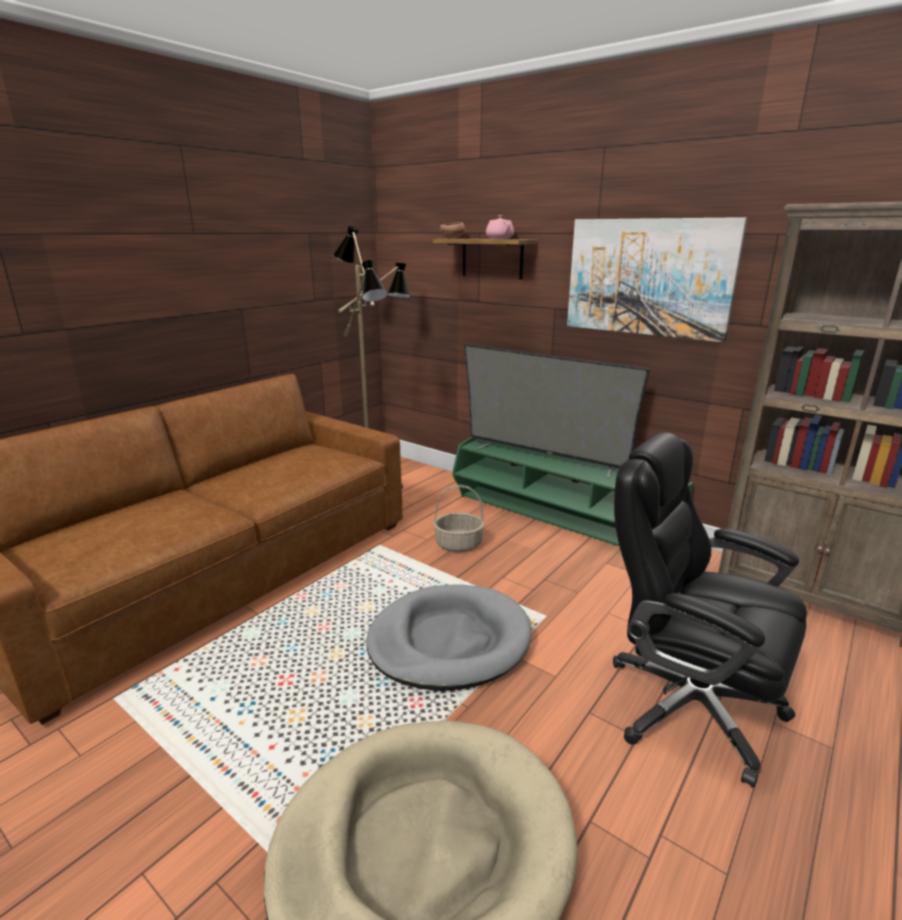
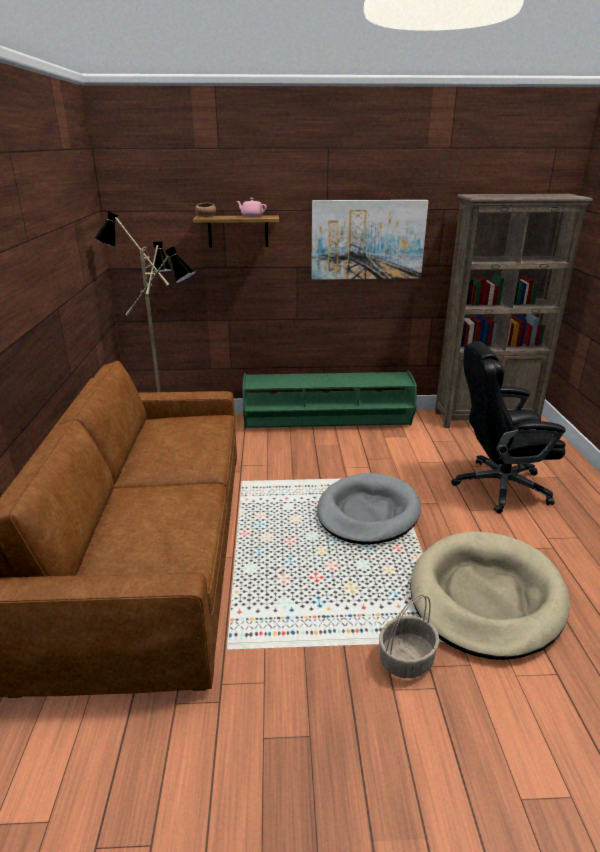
camera: 40 degrees left, 5 degrees up
basket [433,485,485,552] -> basket moved to [379,594,439,678]
television [464,344,650,479] -> none

